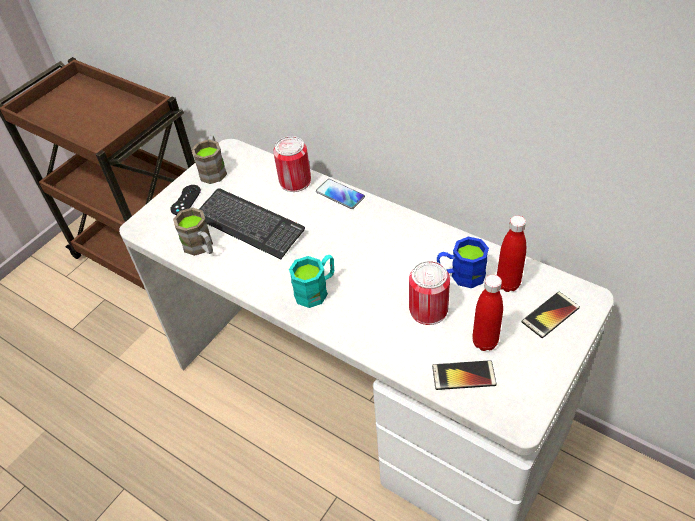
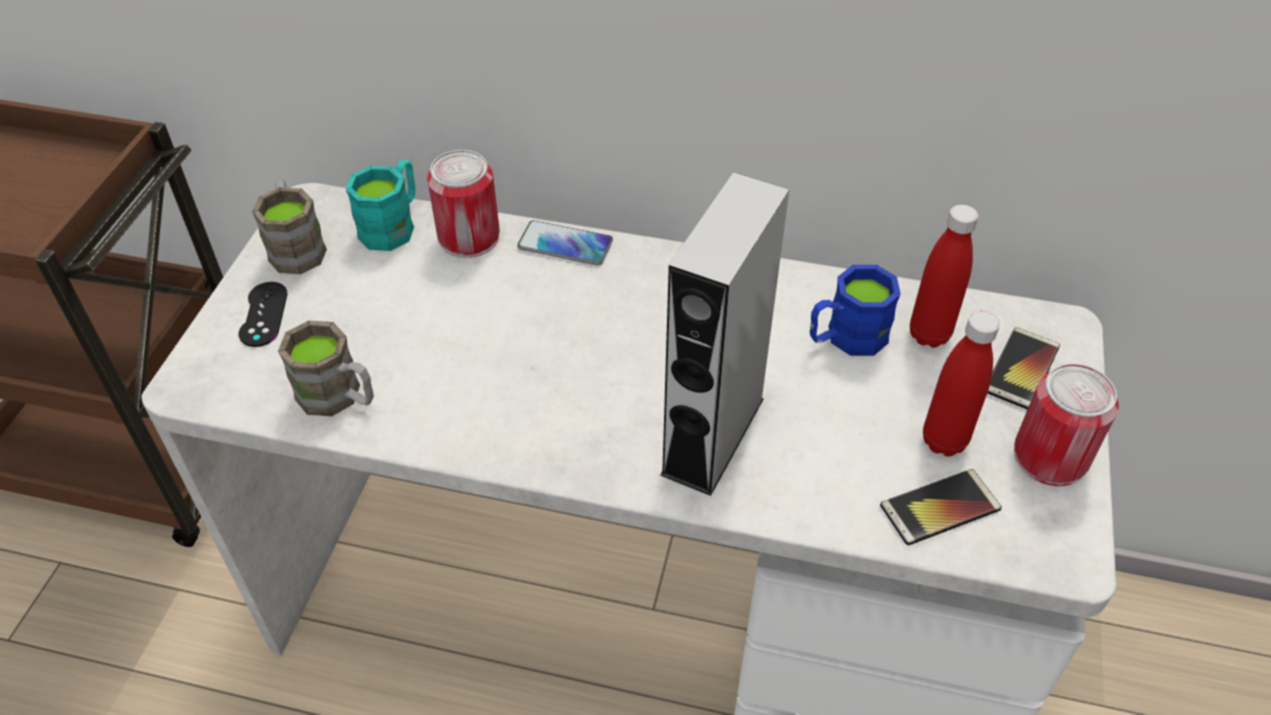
camera: 25 degrees left, 0 degrees up
keyboard [199,188,305,259] -> none
turquoise mug [289,255,334,308] -> turquoise mug moved to [346,159,416,251]
can [409,261,450,325] -> can moved to [1014,363,1119,486]
none -> grey speaker [660,172,789,496]

